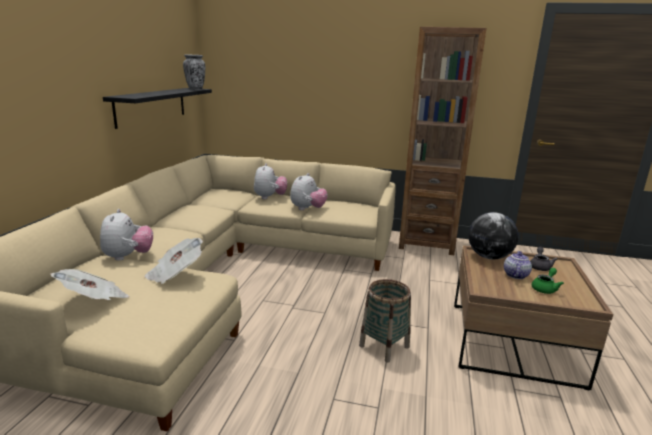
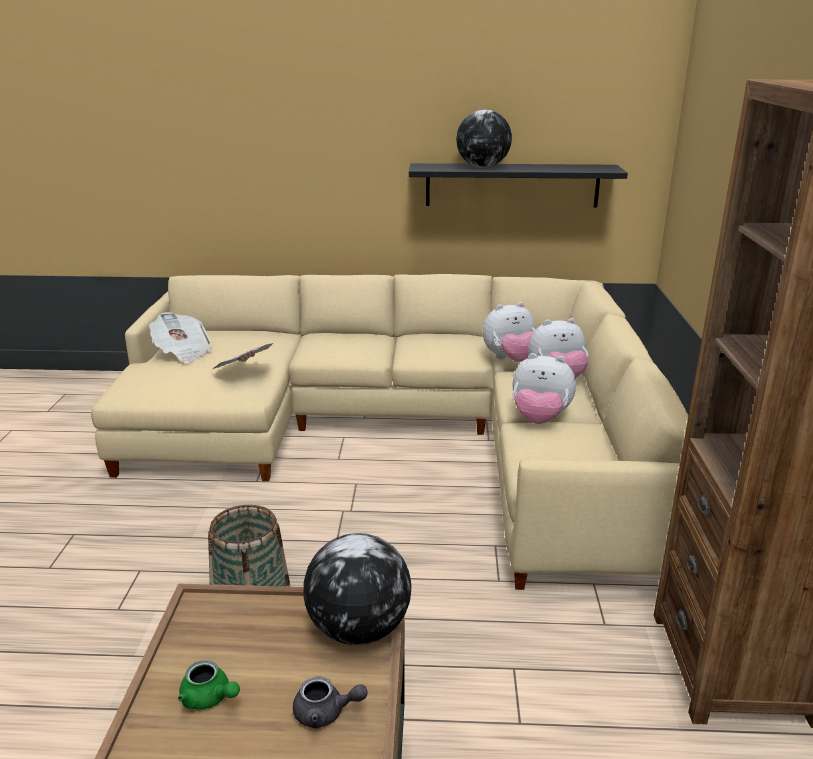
camera: 80 degrees right, 5 degrees up
plush toy [100,209,153,260] -> plush toy moved to [483,302,535,362]
vase [183,54,205,90] -> none
teapot [504,251,532,279] -> none
none -> globe [456,110,512,168]

